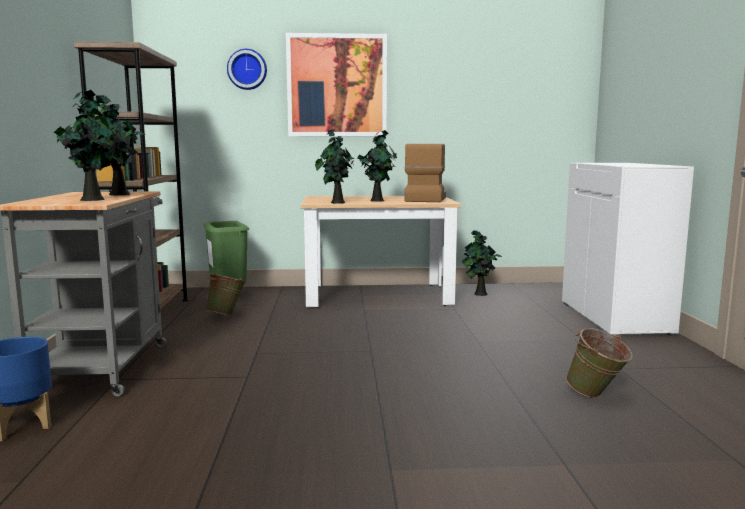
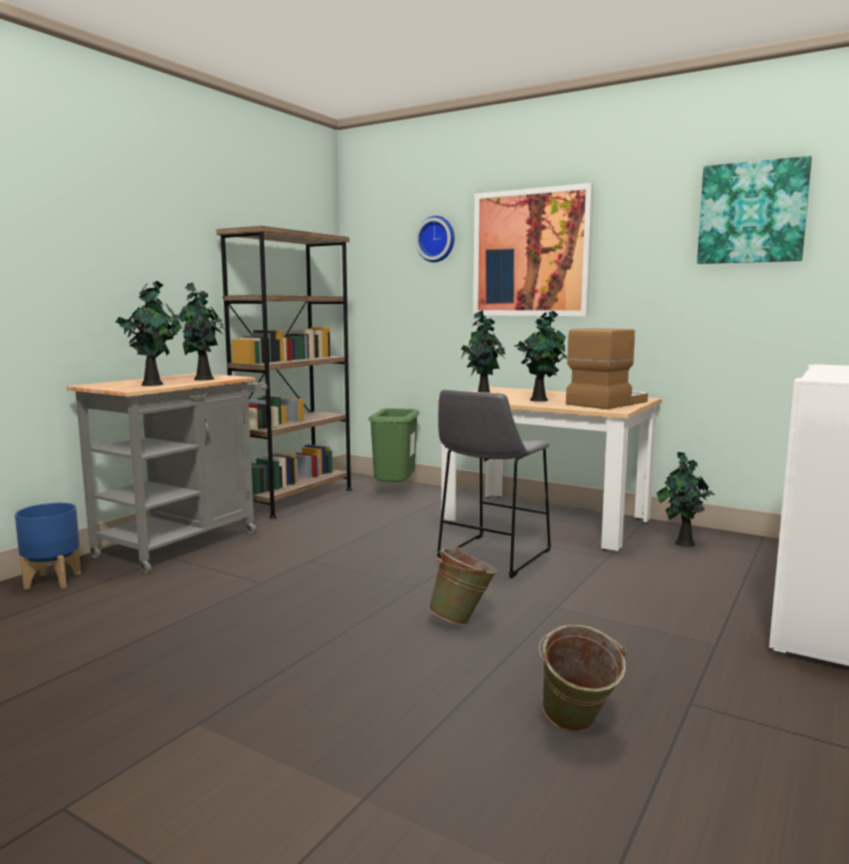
camera: 35 degrees right, 0 degrees up
green bucket [206,274,246,316] -> green bucket moved to [428,546,497,625]
none -> grey stool [437,389,551,578]
none -> picture [697,156,812,264]

